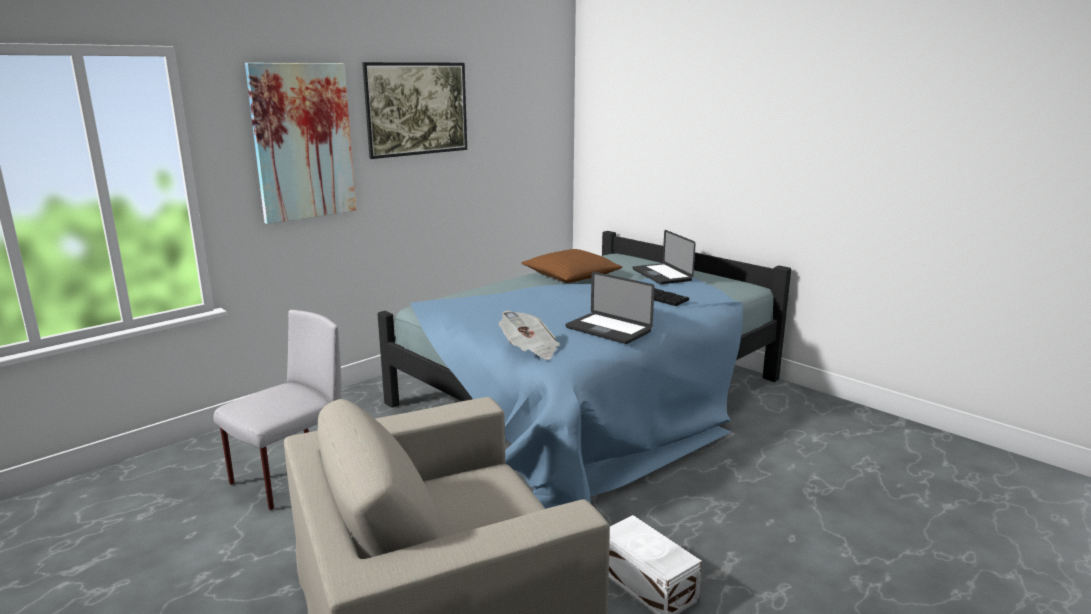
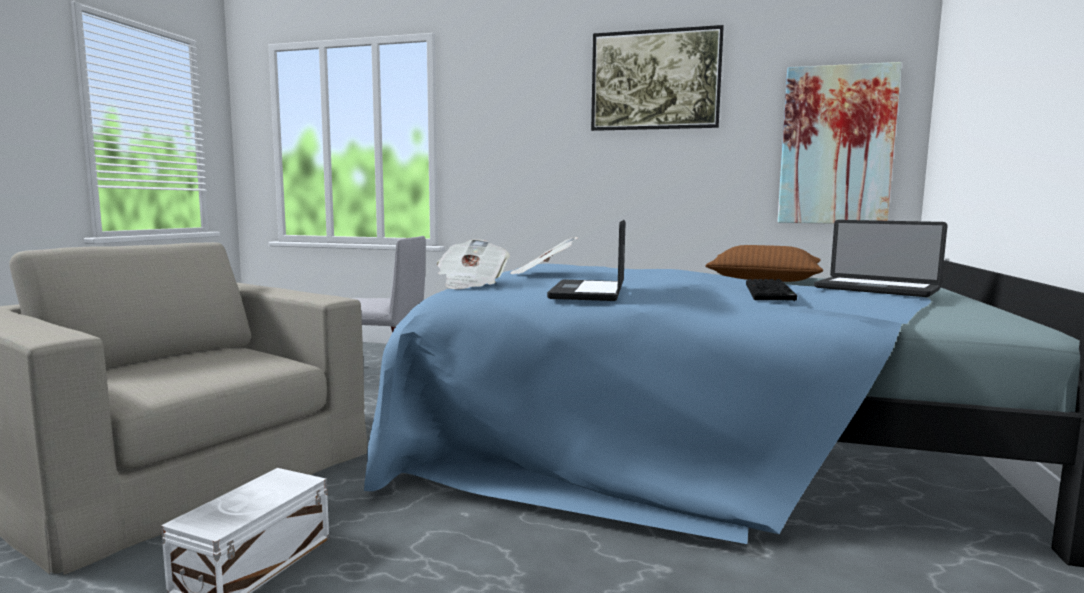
camera: 60 degrees right, 10 degrees down
picture [245,63,356,224] -> picture moved to [777,62,902,224]
laptop [633,230,696,284] -> laptop turned 90 degrees counterclockwise [814,220,948,297]
none -> newspaper [510,237,578,274]

